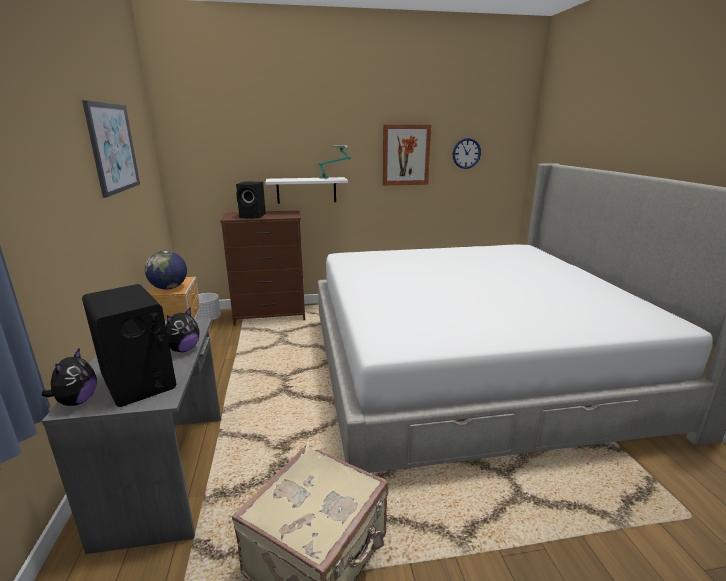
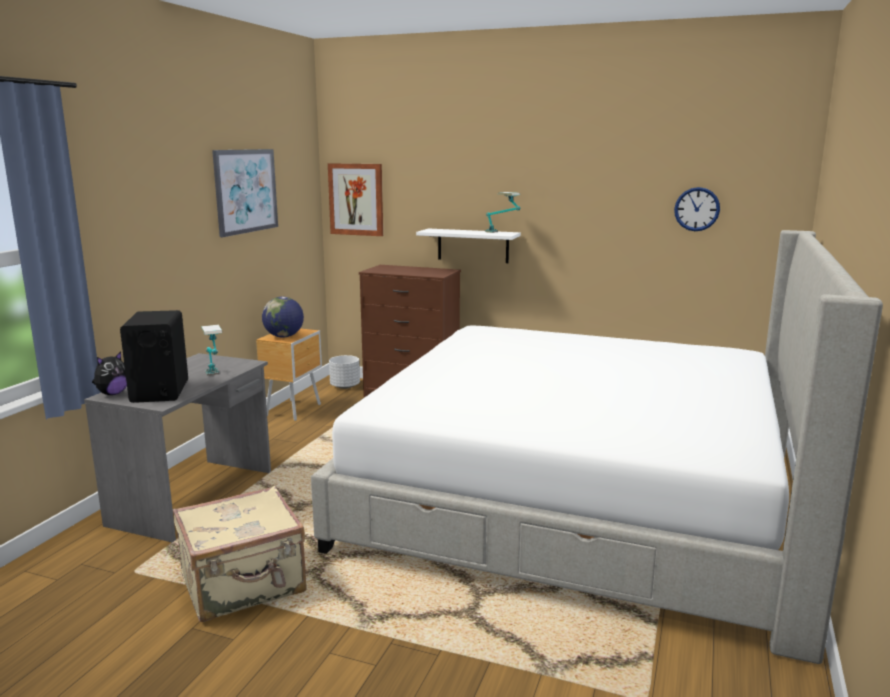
camera: 30 degrees right, 5 degrees down
plush toy [166,307,200,352] -> table lamp [201,325,222,375]
black speaker [236,182,266,219] -> none
picture [382,125,431,186] -> picture moved to [328,163,383,236]

